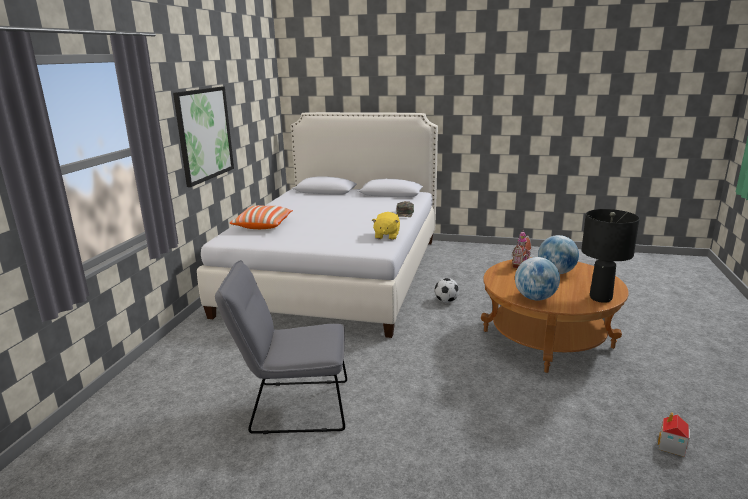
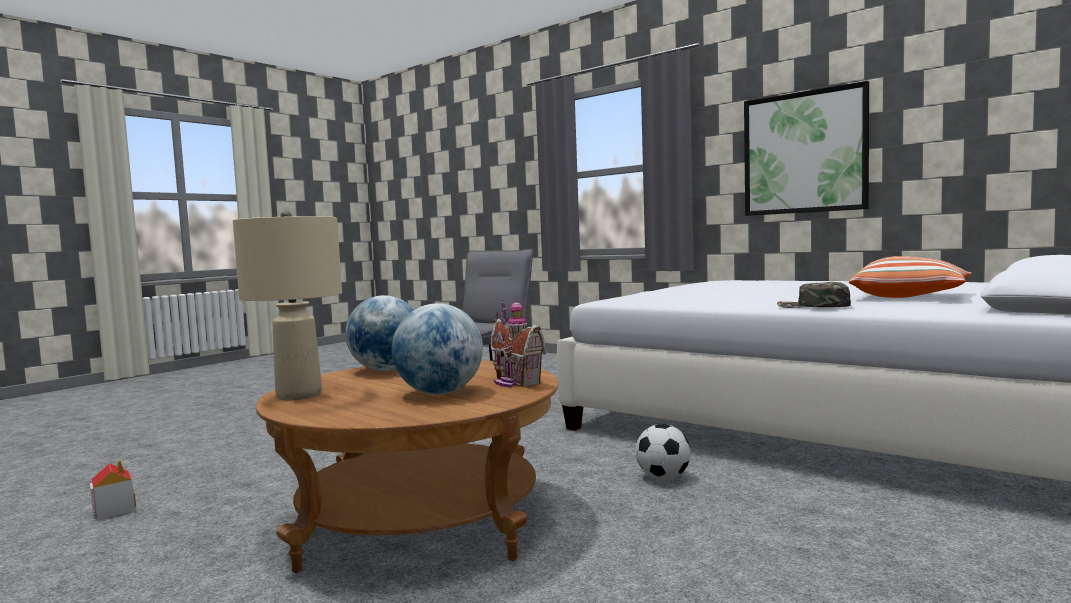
camera: 115 degrees right, 15 degrees down
pillow [230,205,293,229] -> pillow moved to [849,256,972,298]
yellow plush toy [372,212,400,240] -> none
black table lamp [581,209,640,303] -> beige table lamp [233,211,342,400]

